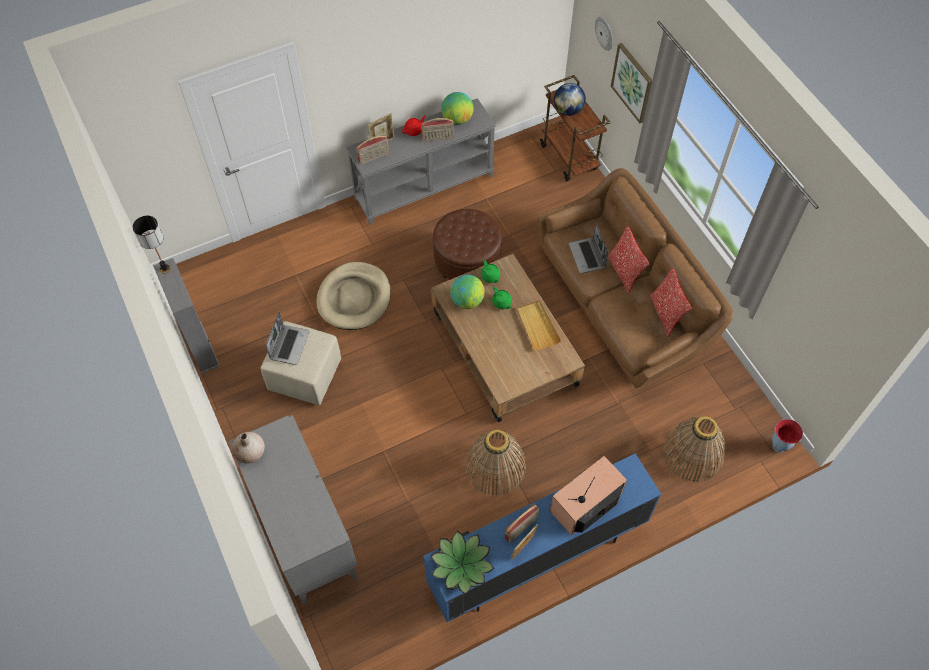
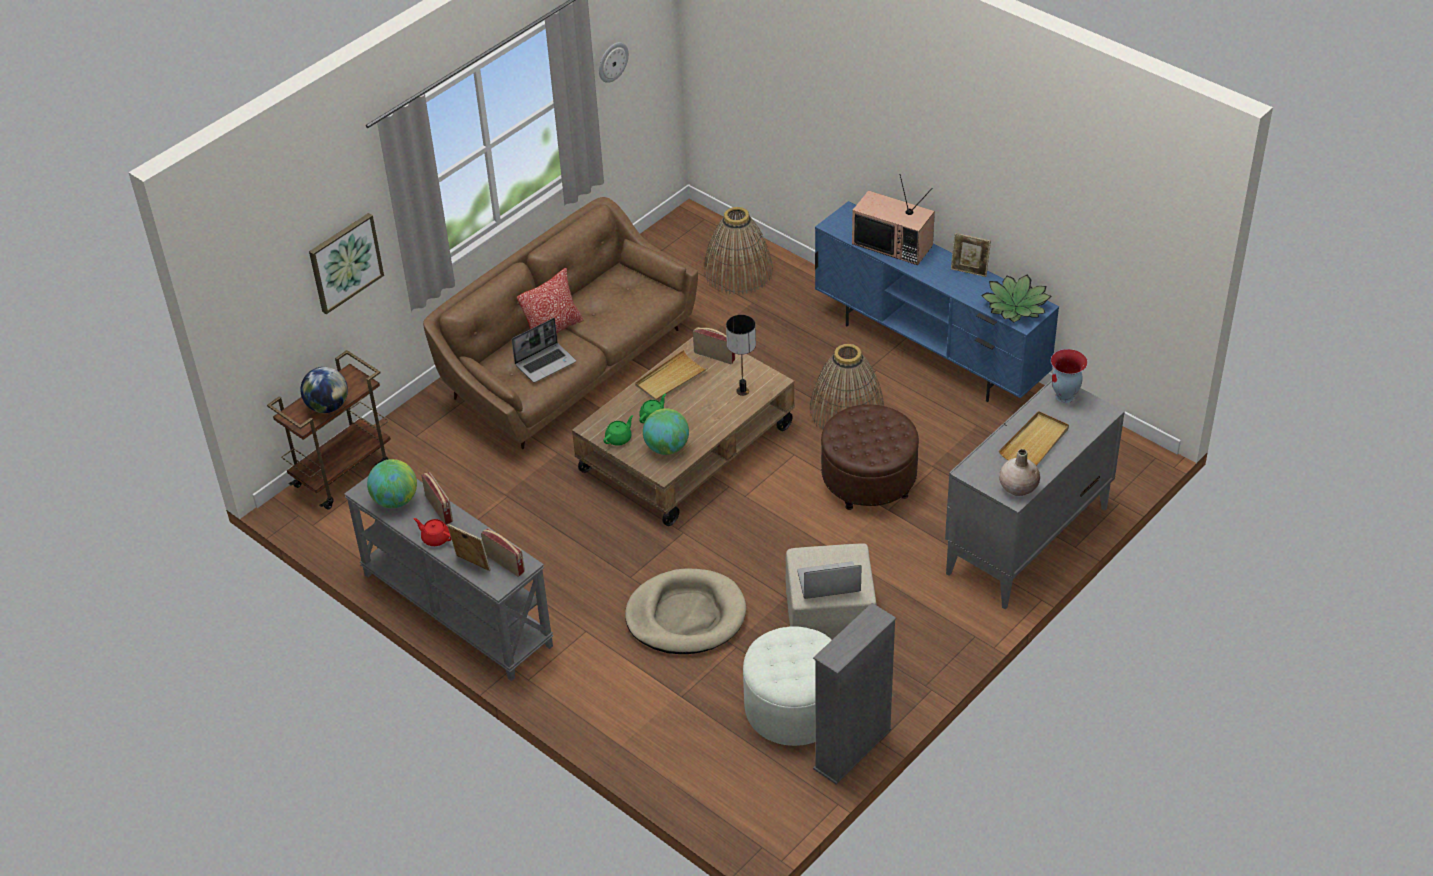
camera: 110 degrees left, 15 degrees down
table lamp [133,216,171,274] -> table lamp moved to [726,315,756,396]
brown ottoman [433,209,502,280] -> brown ottoman moved to [821,404,919,510]
radio [504,504,539,543] -> radio moved to [693,327,735,364]
wall clock [595,17,613,51] -> wall clock moved to [599,42,629,83]
pillow [650,267,692,336] -> none
vase [772,419,803,453] -> vase moved to [1051,349,1088,403]
none -> white ottoman [743,626,831,746]
none -> beige tray [999,411,1069,466]

